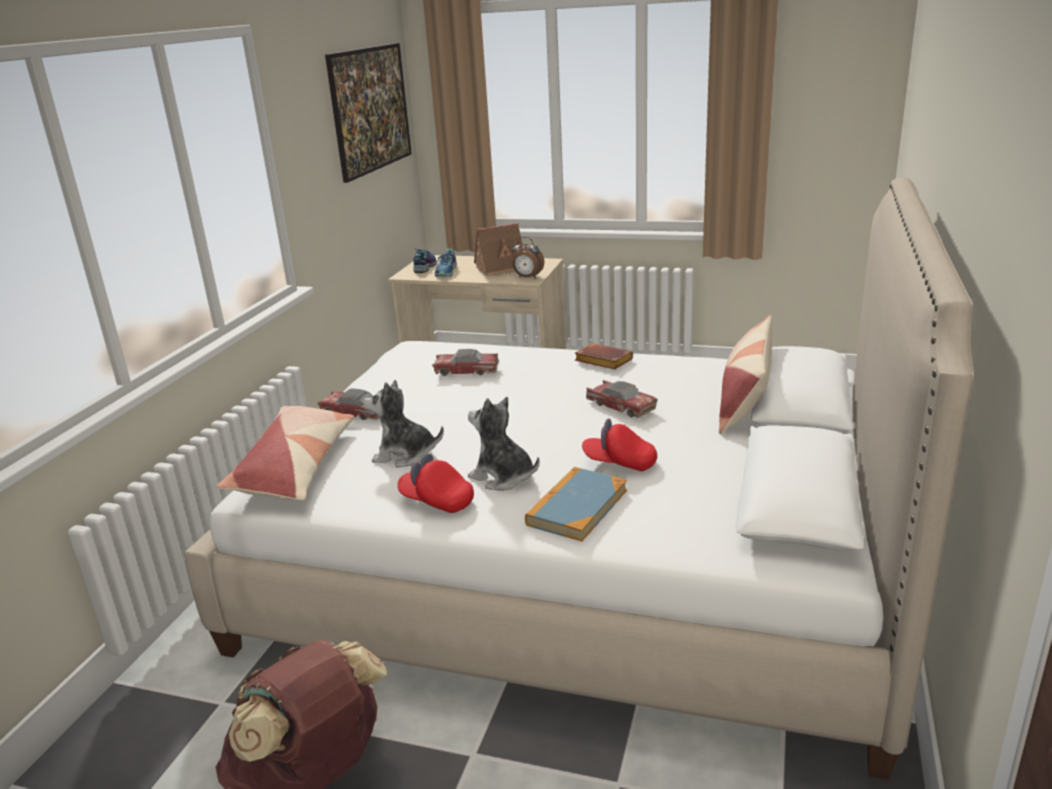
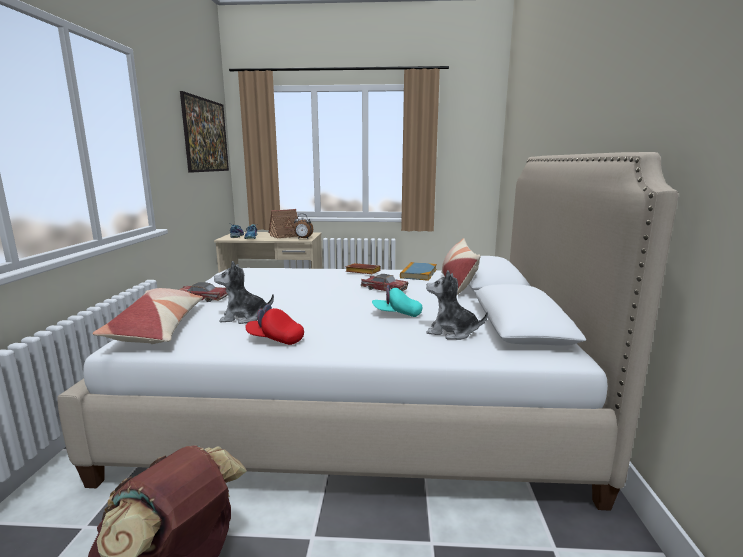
camera: 15 degrees left, 10 degrees down
toy car [432,349,499,376] -> none
plush toy [468,397,539,491] -> plush toy moved to [426,270,488,340]
book [525,467,627,542] -> book moved to [400,262,437,281]
red cap [582,418,657,471] -> turquoise cap [372,285,422,317]

